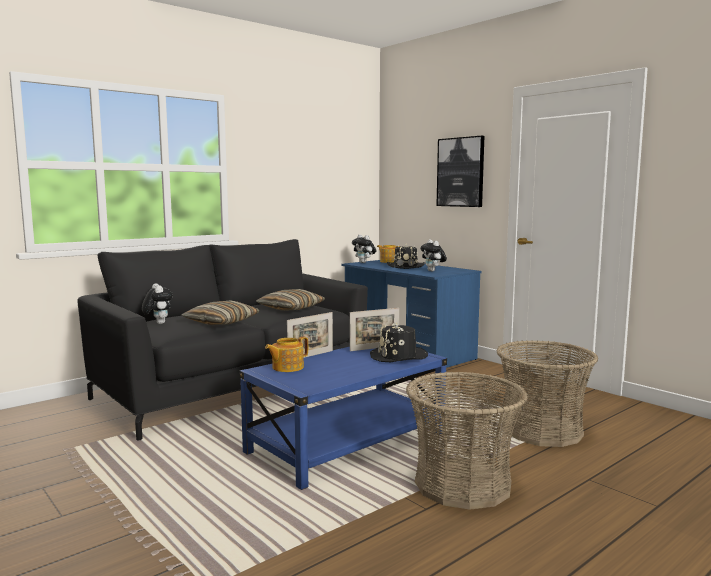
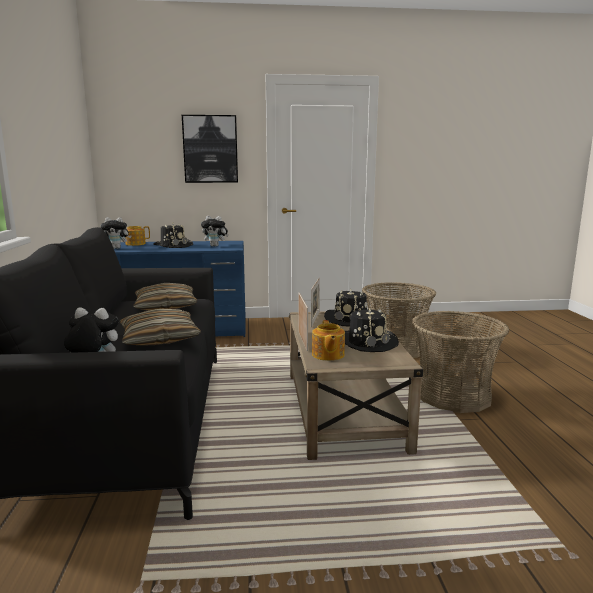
camera: 55 degrees left, 5 degrees up
blue coffee table [240,347,447,490] -> beige coffee table [289,311,423,460]
none -> black hat [345,308,399,352]

